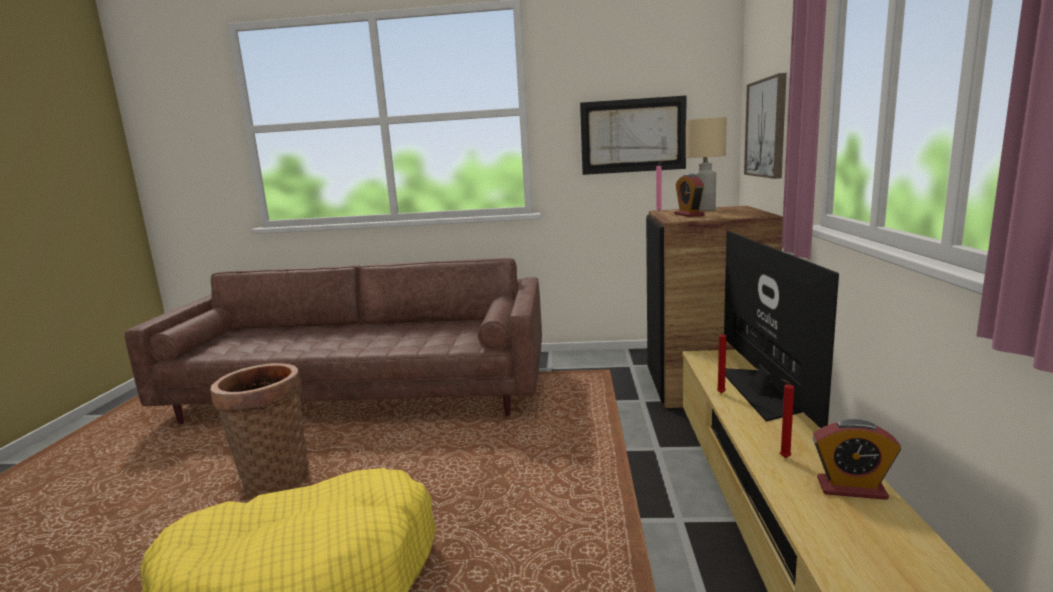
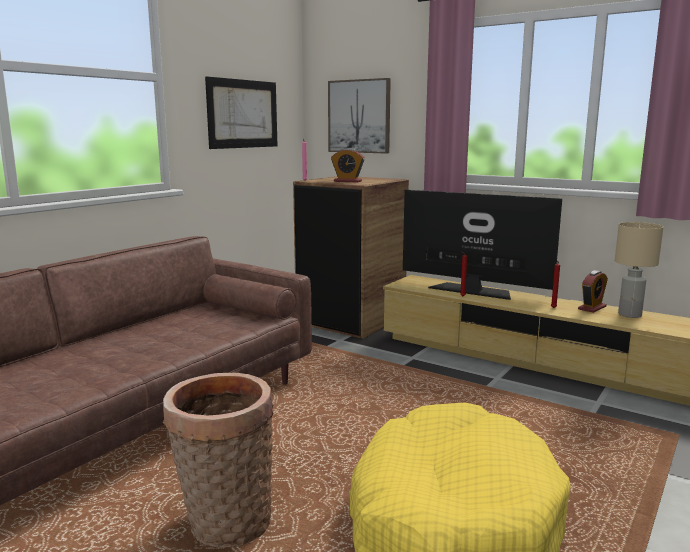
camera: 60 degrees left, 0 degrees up
beige table lamp [686,117,727,211] -> beige table lamp moved to [615,222,663,318]

